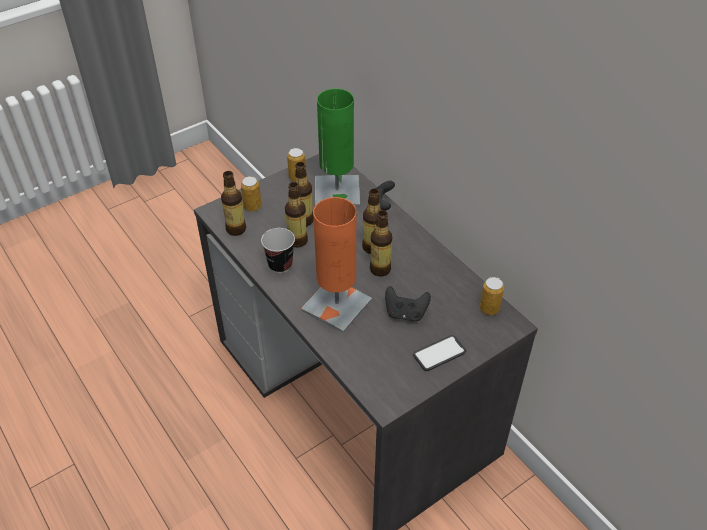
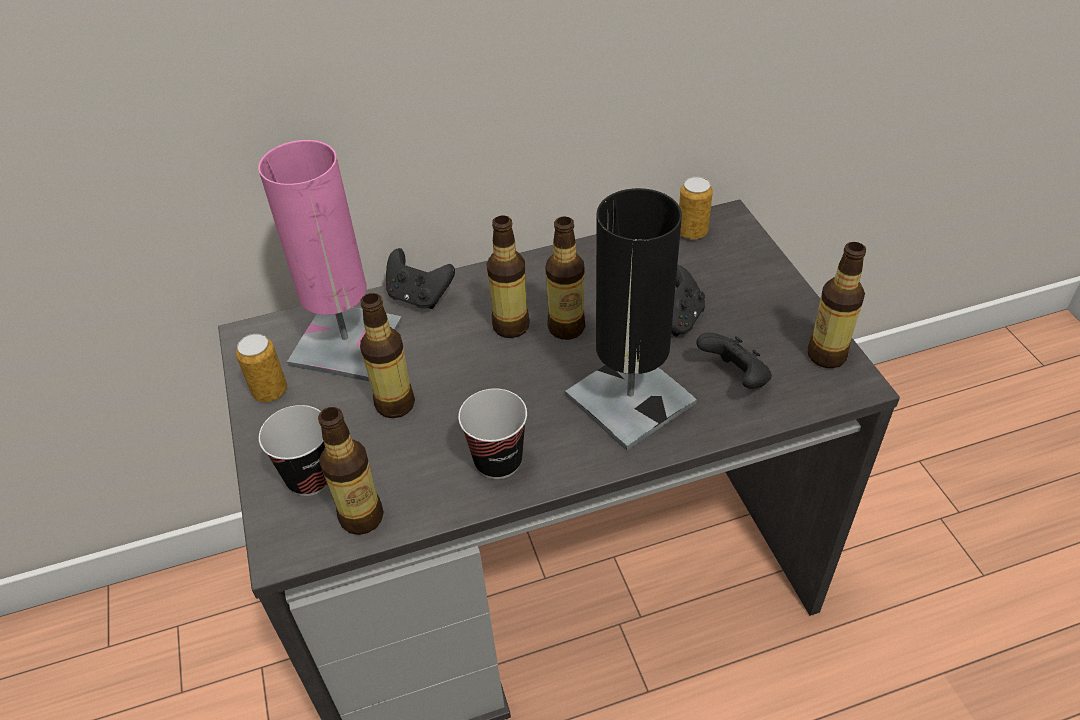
camera: 70 degrees left, 0 degrees up
can [241,176,262,212] -> cup [259,405,328,496]
bottle [285,182,308,247] -> bottle moved to [808,242,866,368]
orange table lamp [301,197,372,333] -> black table lamp [565,188,697,451]
green table lamp [315,88,360,207] -> pink table lamp [258,140,402,381]
phone [413,335,466,371] -> none
none -> black game controller [696,332,772,389]

